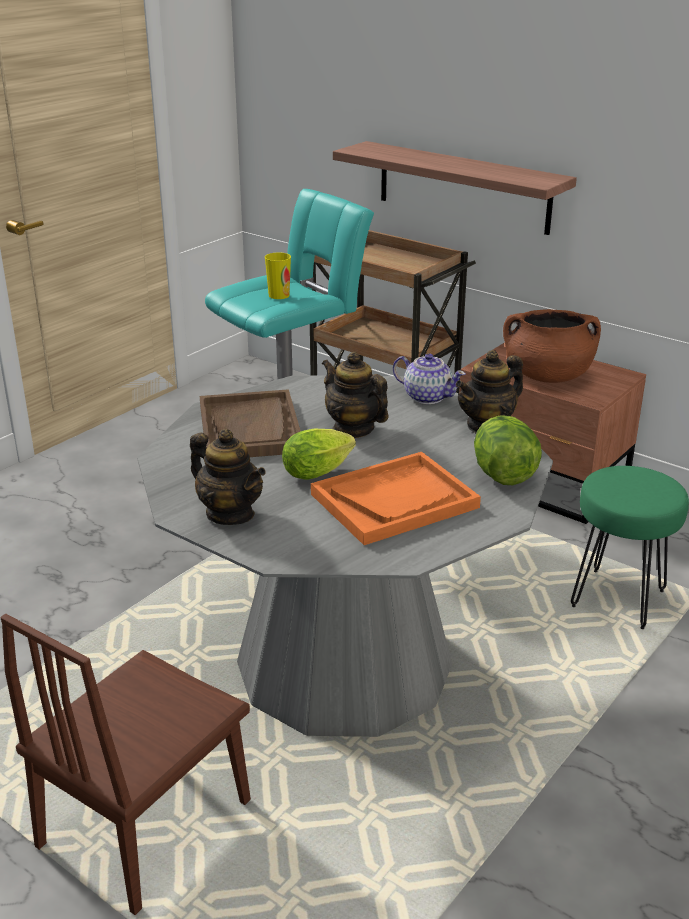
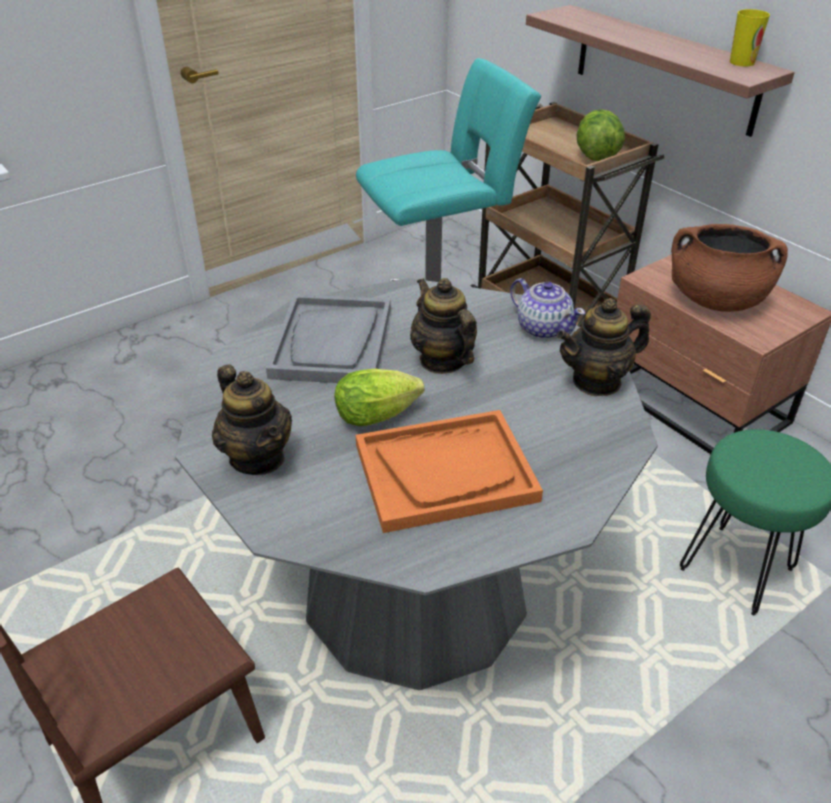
camera: 15 degrees right, 10 degrees up
brown tray [200,389,301,457] -> grey tray [266,294,391,383]
cup [265,253,291,299] -> cup moved to [730,9,770,66]
lettuce [474,415,542,485] -> lettuce moved to [576,109,625,161]

